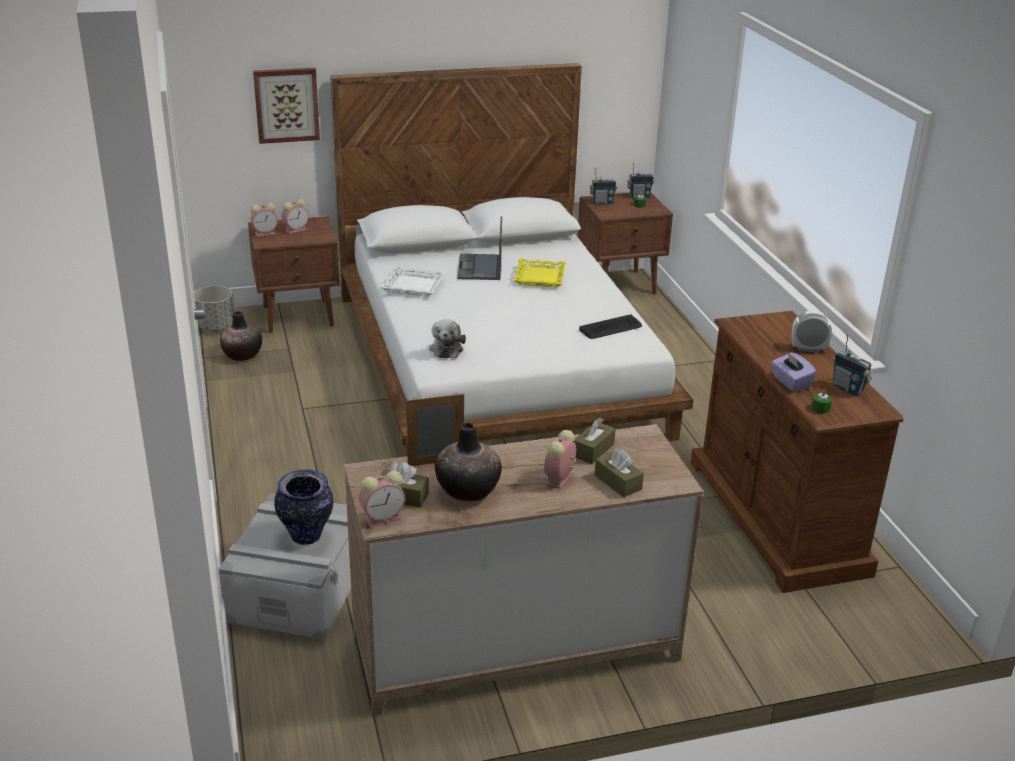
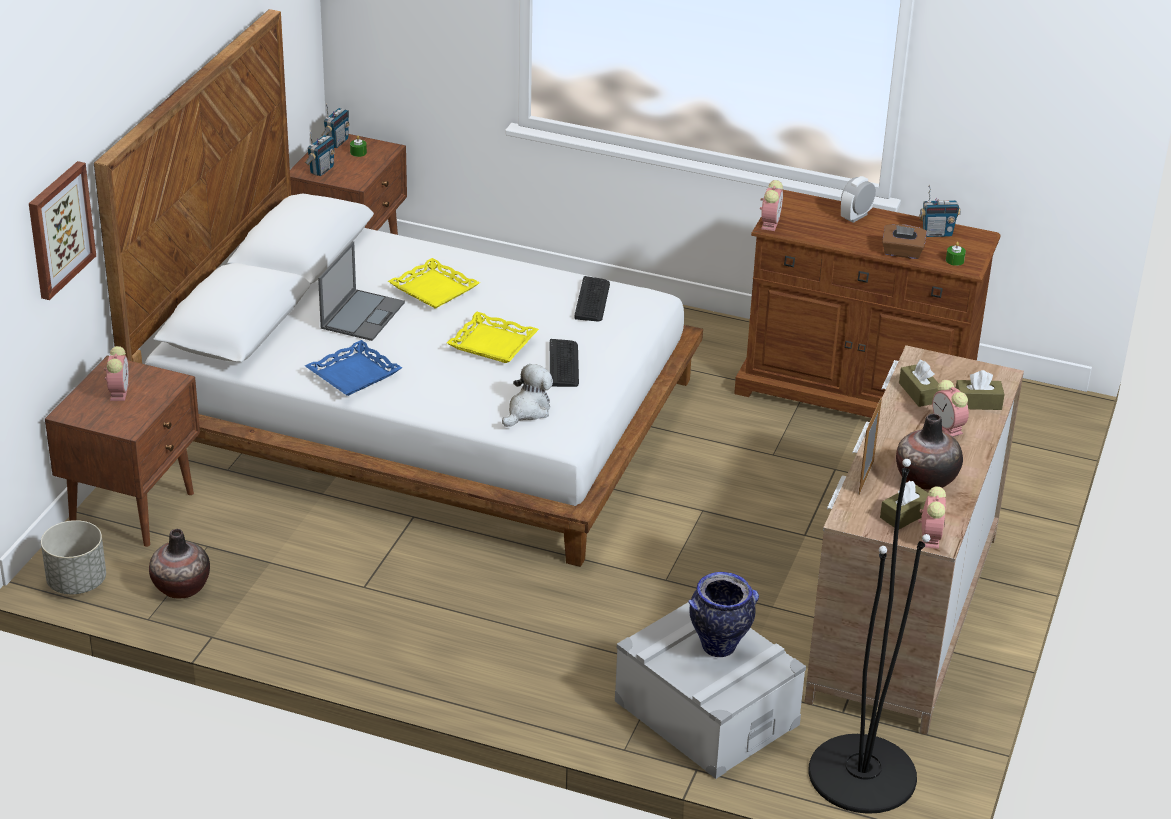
camera: 55 degrees left, 5 degrees up
alarm clock [251,203,278,236] -> alarm clock moved to [760,180,783,231]
white tray [380,267,445,297] -> blue tray [305,340,402,396]
plush toy [429,319,466,358] -> plush toy turned 90 degrees counterclockwise [502,364,553,427]
laptop [457,216,502,280] -> laptop turned 105 degrees counterclockwise [318,241,405,341]
purple tissue box [771,351,817,392] -> brown tissue box [882,224,927,259]
none -> yellow tray [447,312,539,363]
none -> keyboard [550,339,579,387]
none -> black floor lamp [809,459,930,814]

